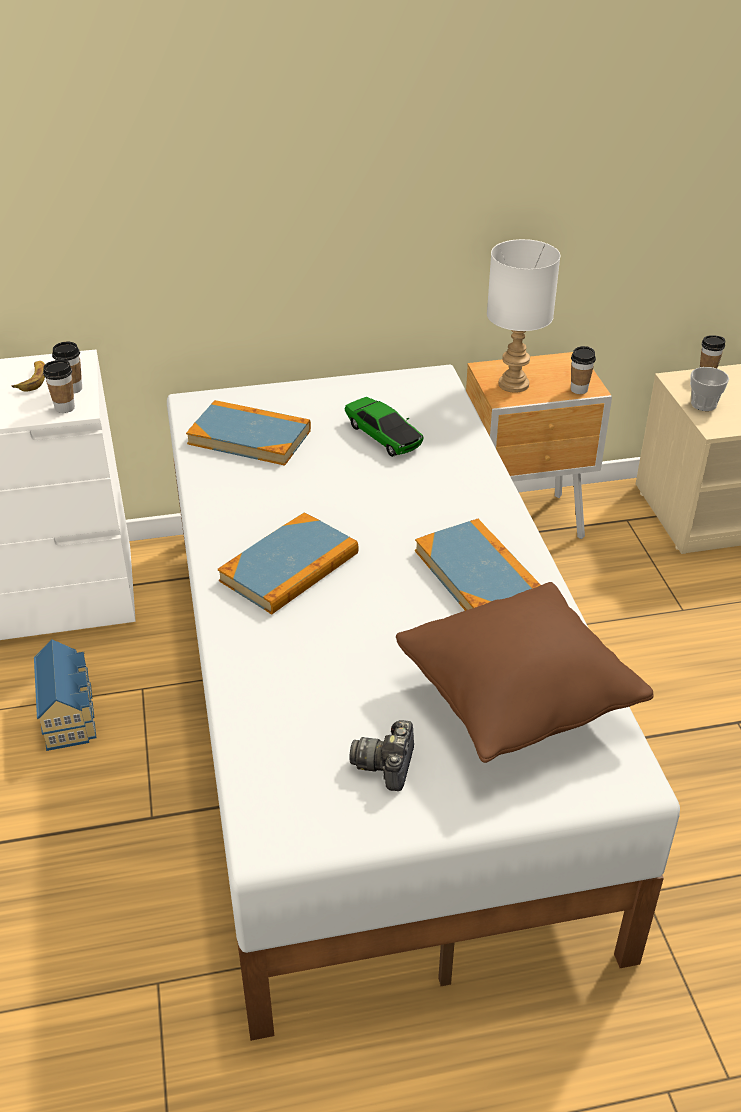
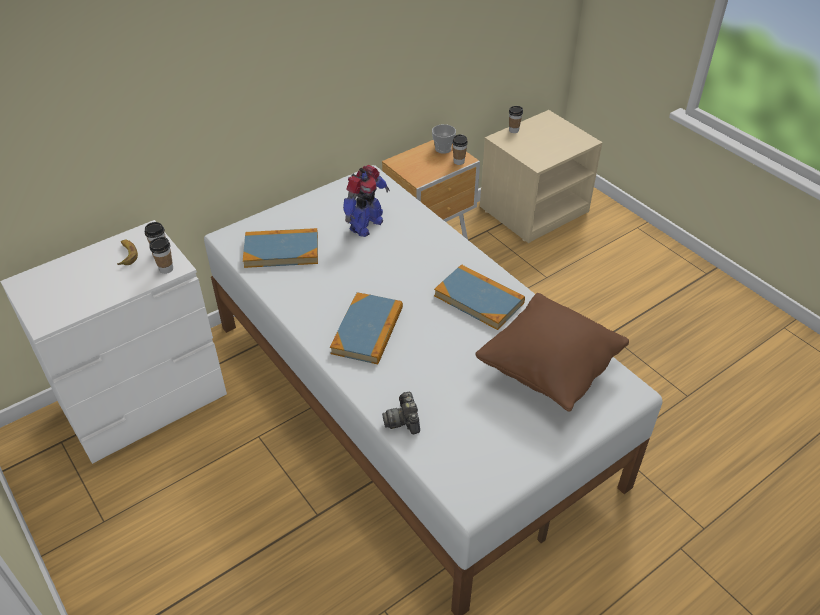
camera: 25 degrees left, 5 degrees up
toy house [34,639,96,751] -> none
toy car [345,397,424,457] -> toy robot [343,165,390,237]
camera [349,720,414,791] -> camera moved to [382,392,420,434]
white table lamp [487,239,560,393] -> none
cup [690,367,729,411] -> cup moved to [432,124,456,154]

